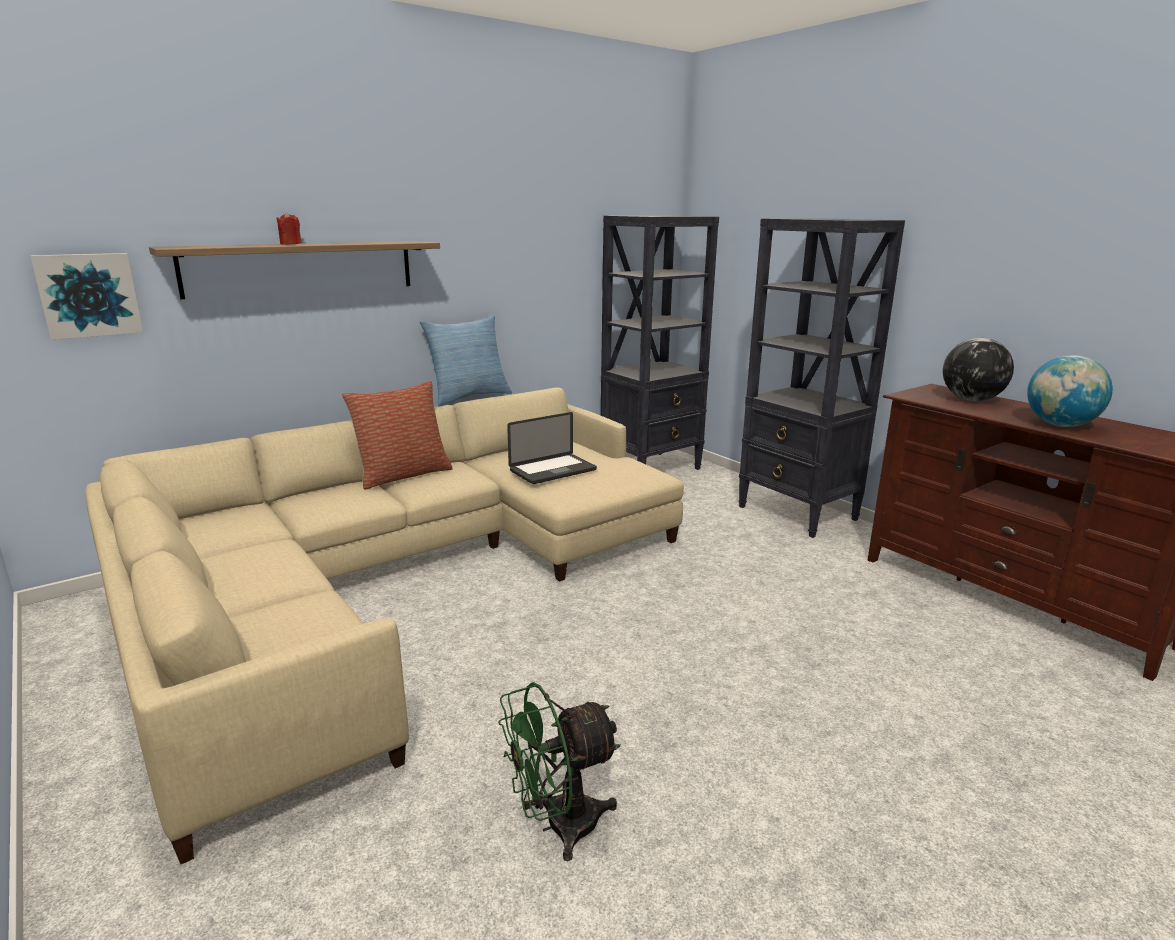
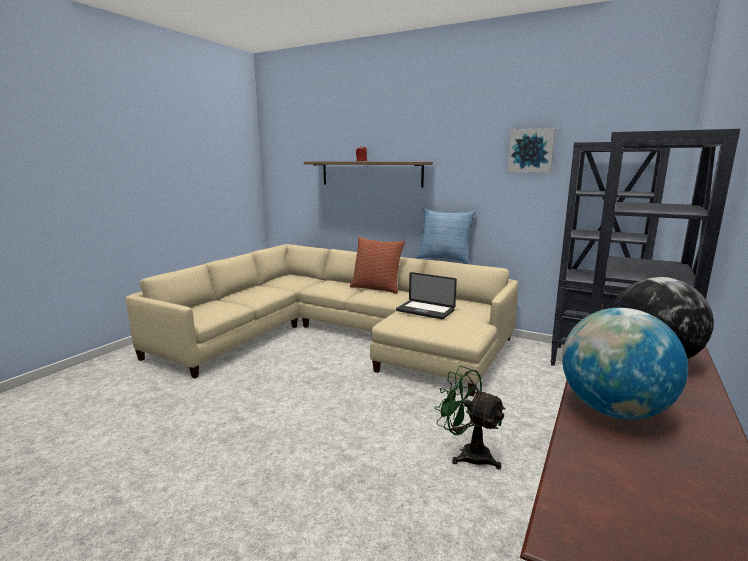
camera: 65 degrees right, 5 degrees down
picture [30,253,143,340] -> picture moved to [508,128,556,173]
green fan [498,682,621,861] -> green fan moved to [435,366,506,469]

